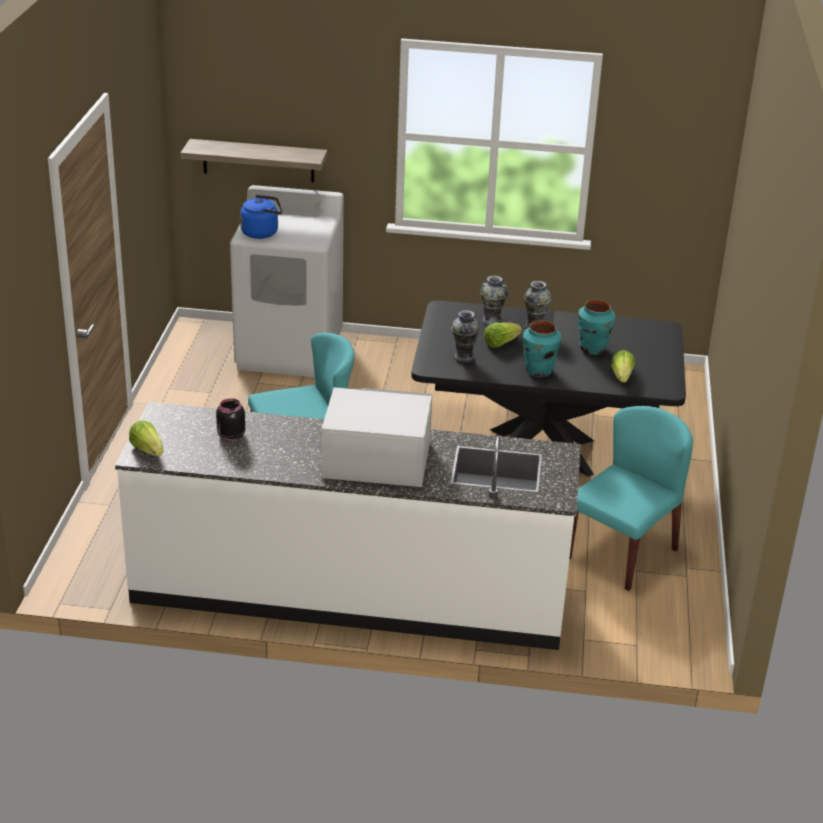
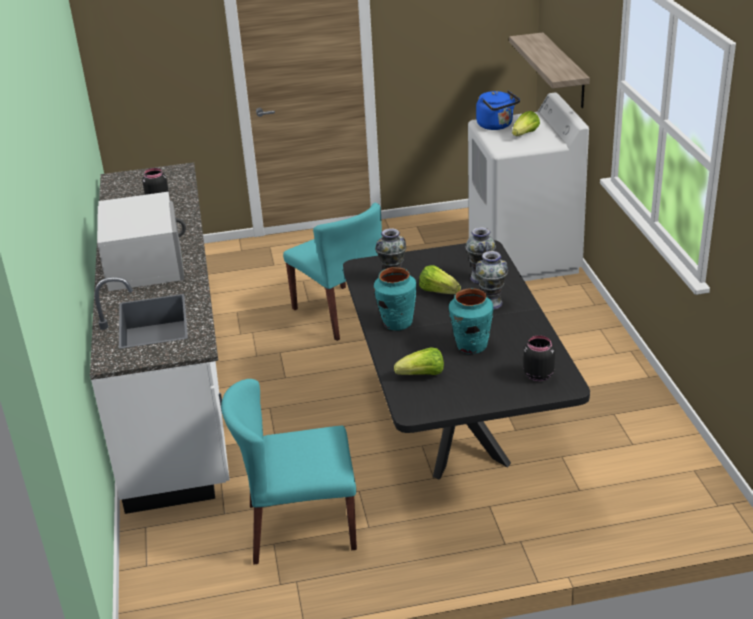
camera: 75 degrees right, 0 degrees up
lettuce [129,421,163,456] -> lettuce moved to [512,111,540,136]
turquoise chair [569,406,693,591] -> turquoise chair turned 150 degrees clockwise [221,379,357,565]
none -> black jar [523,336,555,381]

